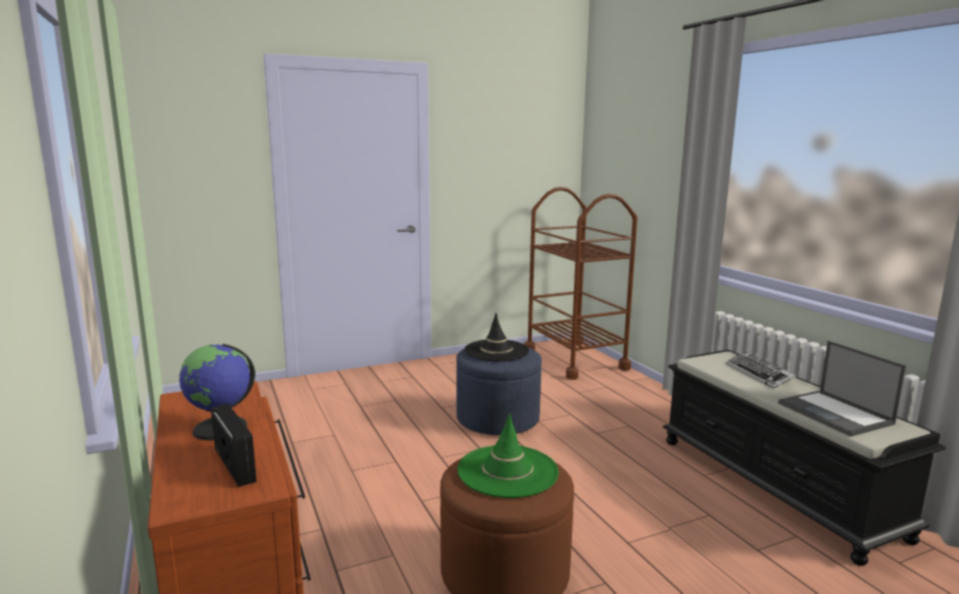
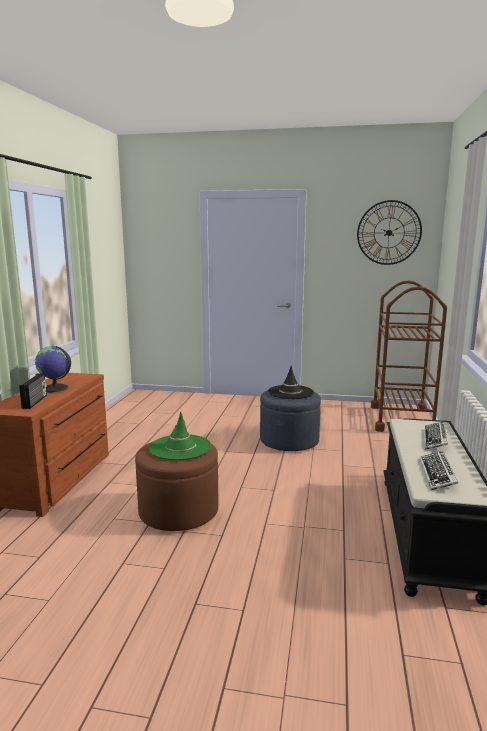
camera: 35 degrees right, 0 degrees up
laptop [778,341,906,437] -> keyboard [420,451,458,490]
none -> wall clock [357,200,422,265]

